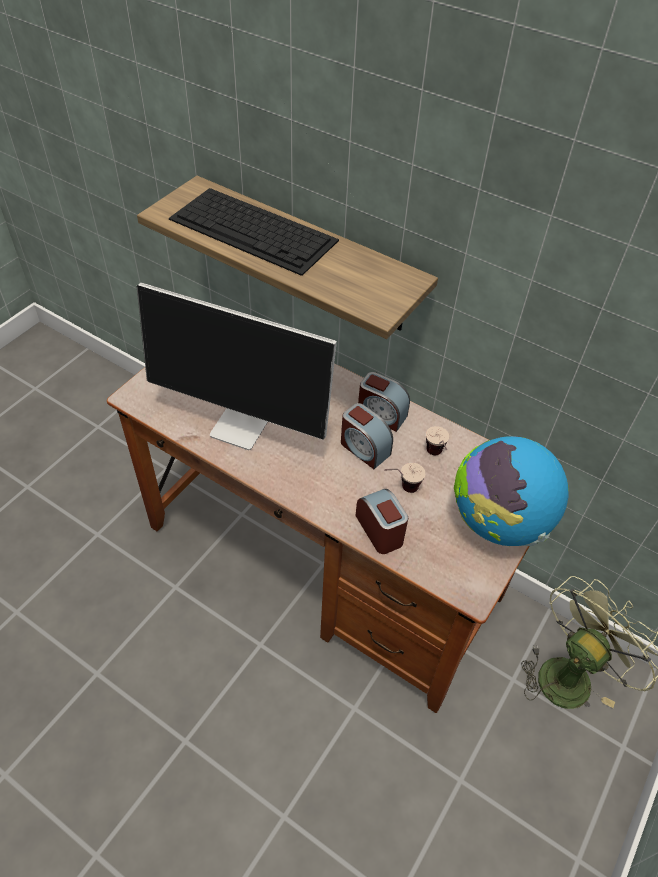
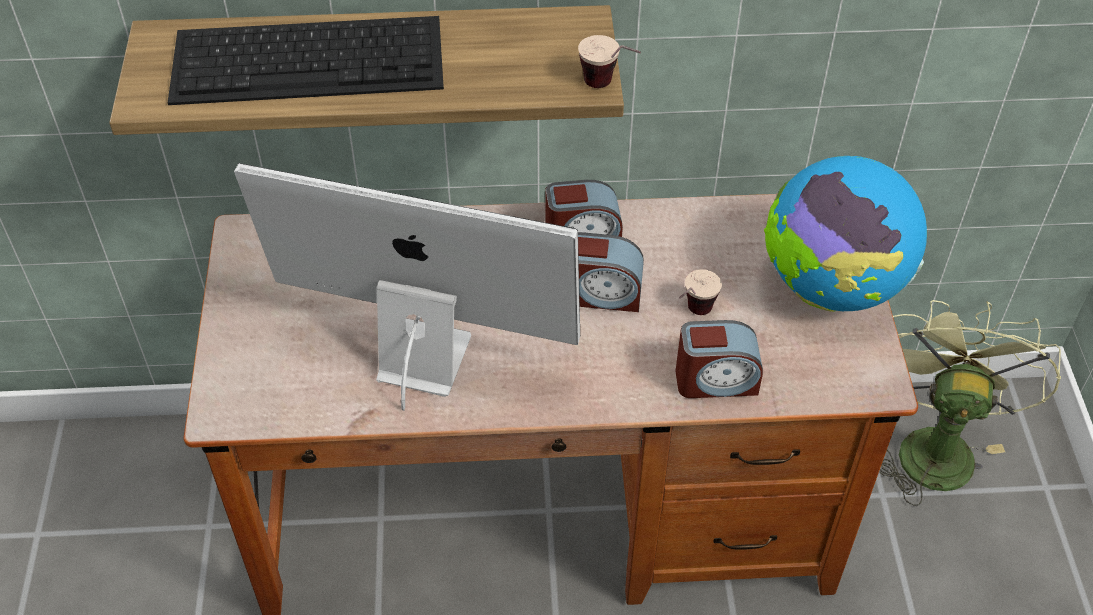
camera: 35 degrees left, 0 degrees up
monitor [137,282,337,450] -> monitor turned 150 degrees counterclockwise [234,163,580,411]
alarm clock [355,489,408,554] -> alarm clock turned 150 degrees clockwise [676,320,763,398]
cup [426,426,449,455] -> cup moved to [578,35,641,88]

